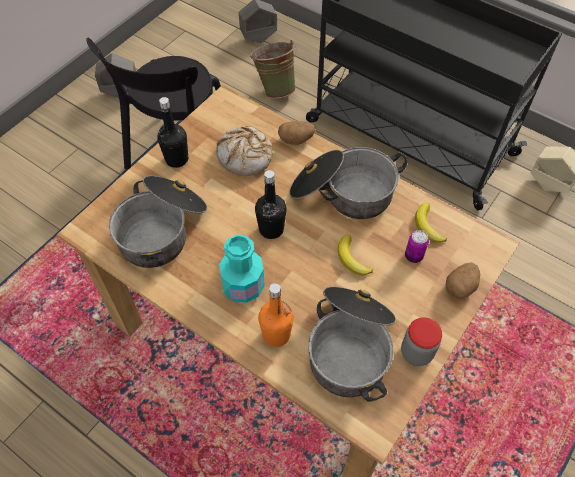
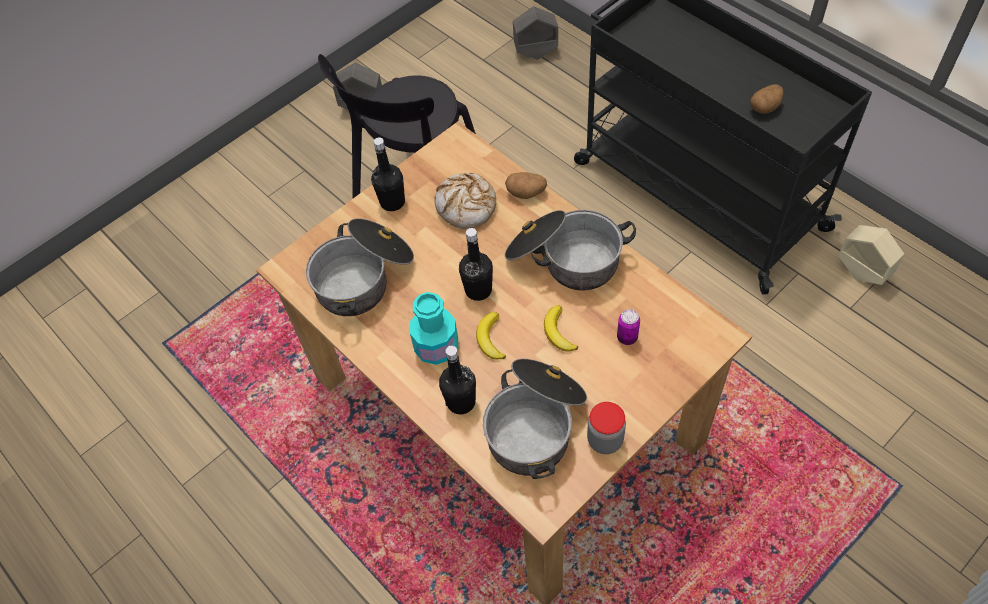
camera: 15 degrees right, 0 degrees up
green bucket [250,40,297,98] -> none
orange bottle [258,283,294,347] -> black bottle [439,346,476,414]
banana [415,203,447,243] -> banana moved to [476,312,506,360]
potato [446,262,480,299] -> potato moved to [750,84,784,114]

